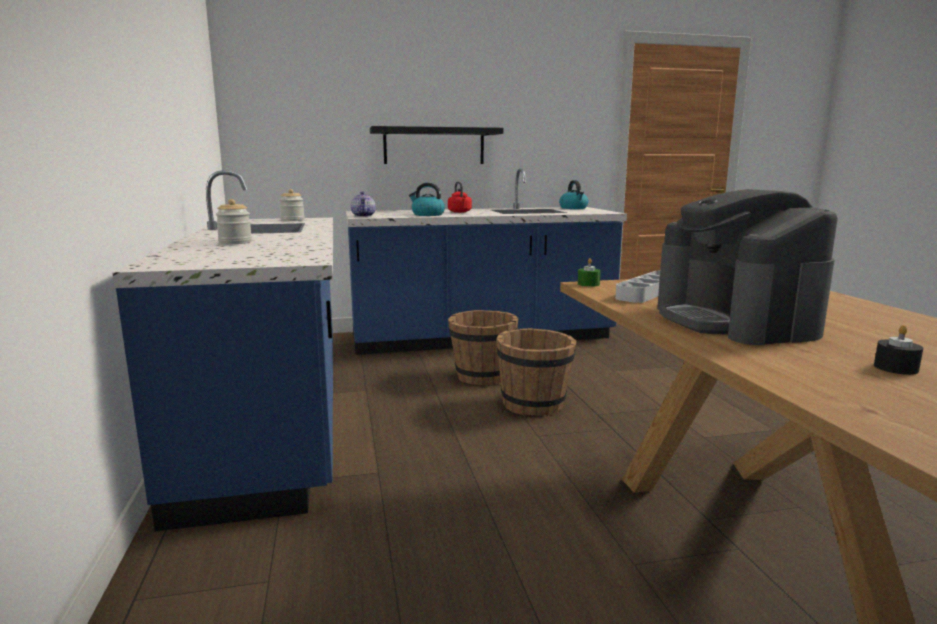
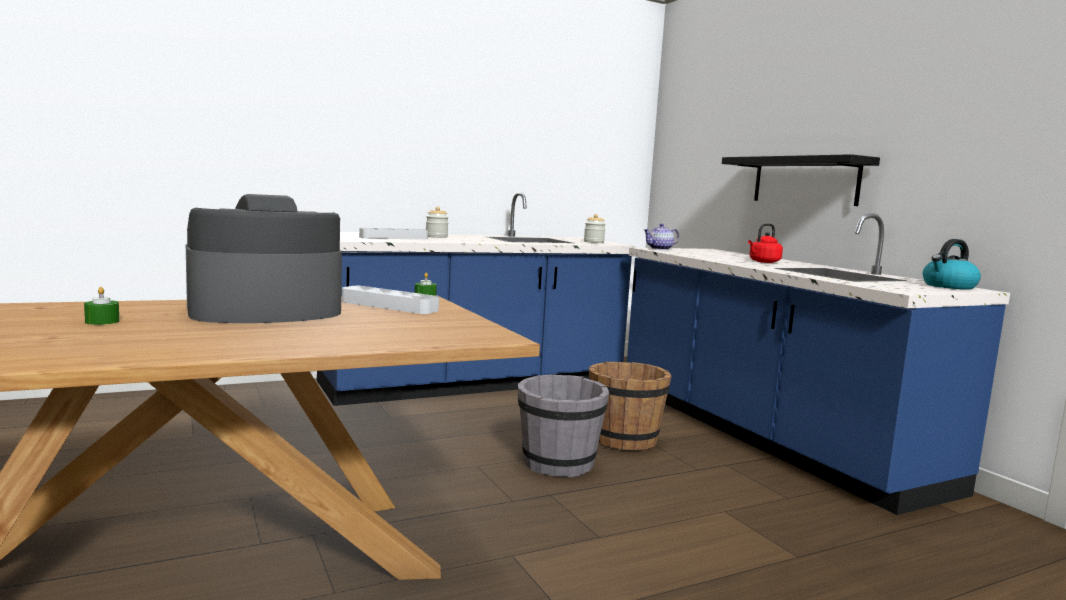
camera: 75 degrees right, 5 degrees down
kettle [409,183,445,216] -> none
brown bucket [496,328,577,416] -> grey bucket [518,374,609,477]
black candle [874,325,923,375] -> green candle [84,287,119,325]
none -> grey tray [359,228,428,239]

